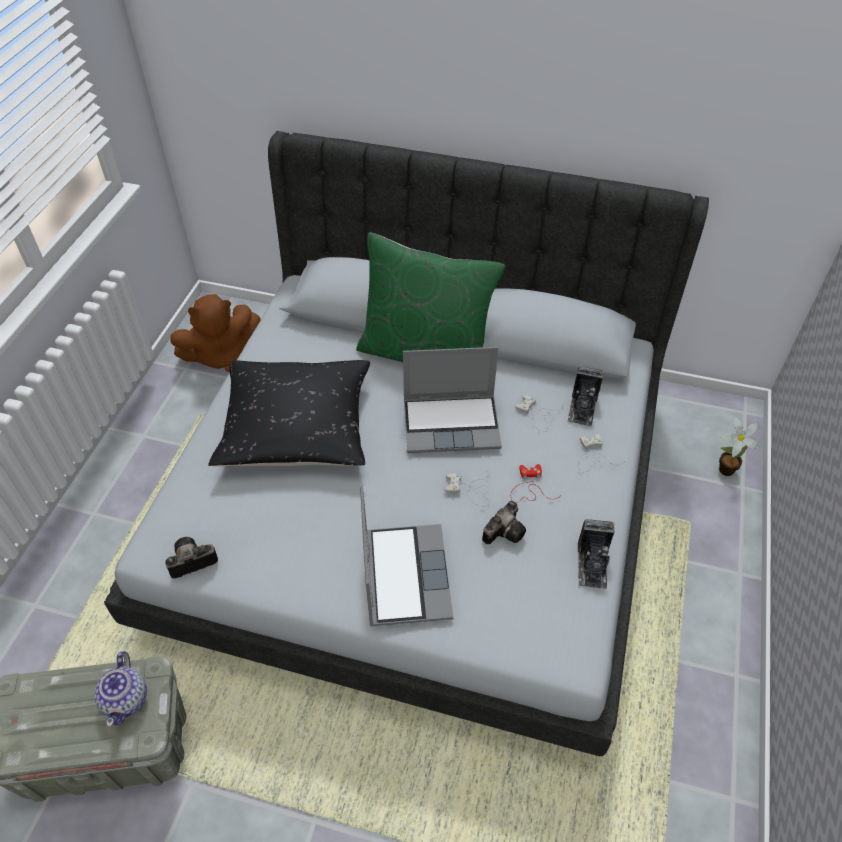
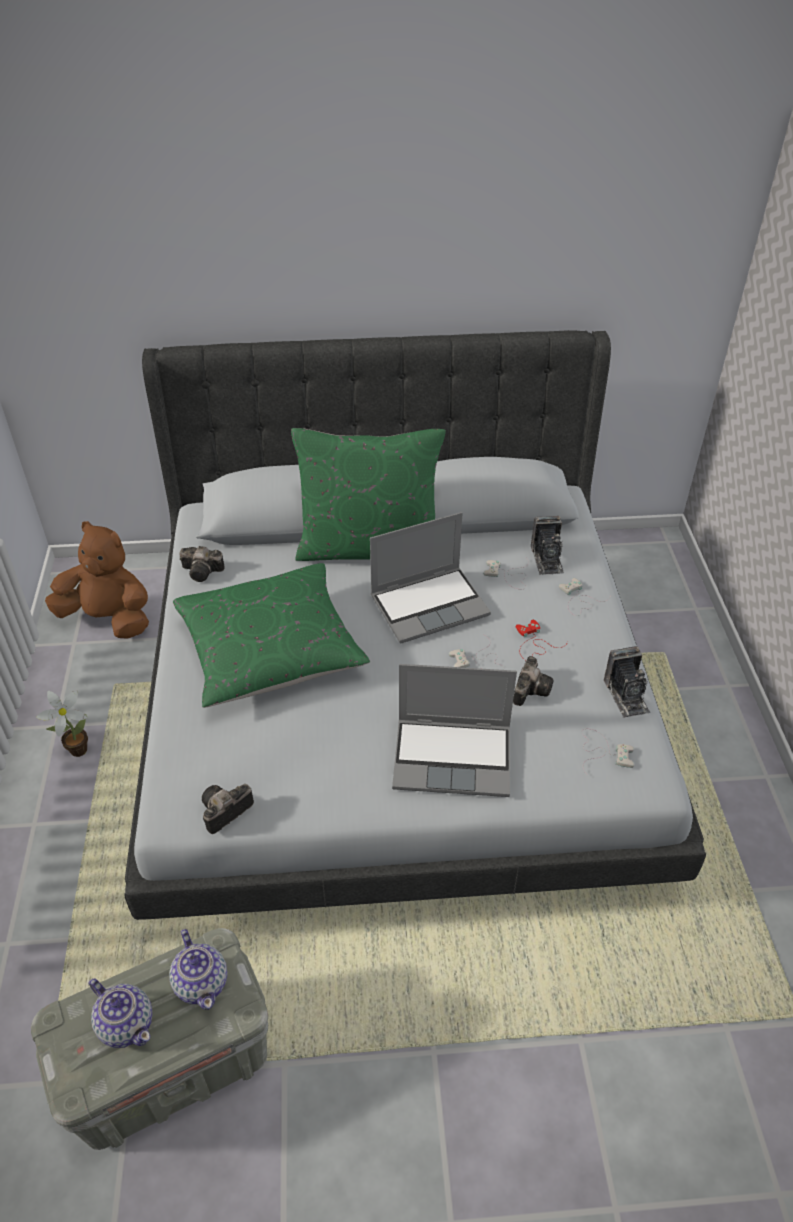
camera: 20 degrees left, 5 degrees down
brown plush toy [170,294,260,372] -> brown plush toy turned 120 degrees counterclockwise [45,521,149,639]
black pillow [208,360,370,466] -> green pillow [173,563,370,708]
laptop [360,486,453,626] -> laptop turned 120 degrees clockwise [392,664,517,797]
potted plant [719,417,759,476] -> potted plant moved to [36,690,88,757]
none -> teapot [88,978,153,1048]
none -> camera [179,546,225,582]
none -> white game controller [582,729,634,773]

